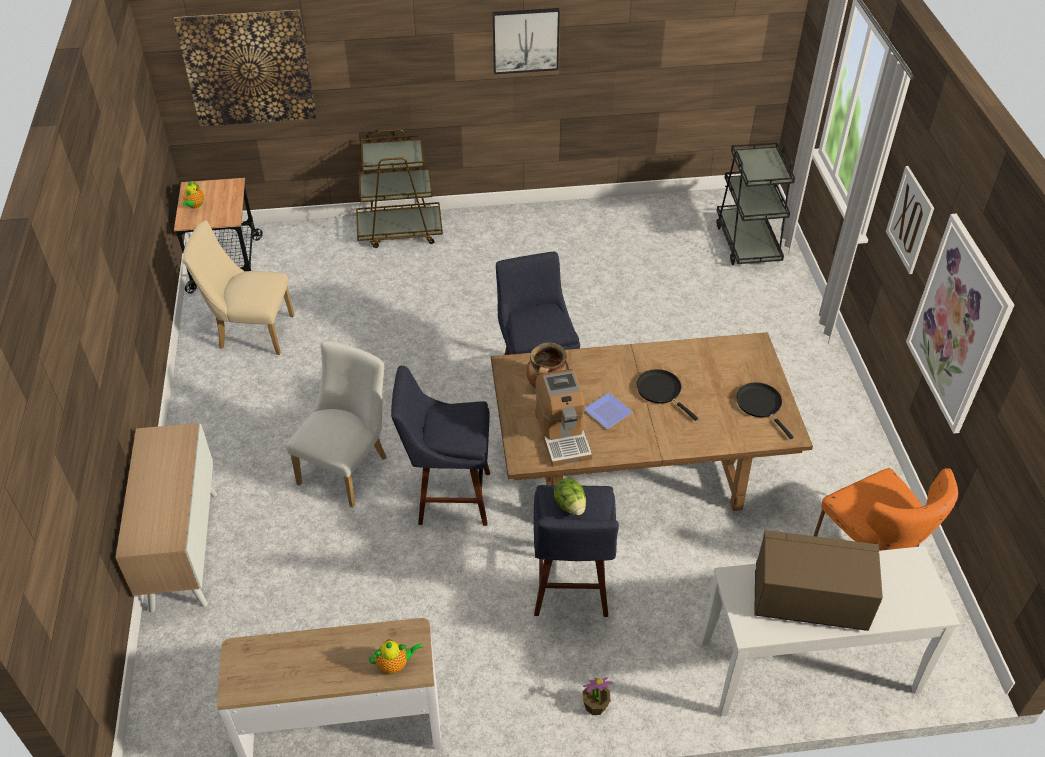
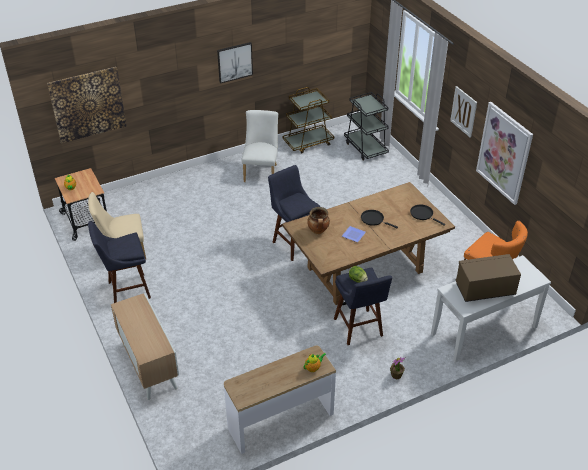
camera: 20 degrees left, 5 degrees down
white chair [286,341,387,508] -> white chair moved to [242,110,278,182]
brown cart [356,129,443,248] -> brown cart moved to [283,87,334,154]
blue stool [391,365,490,526] -> blue stool moved to [88,221,151,303]
coffee machine [535,369,592,467] -> none

